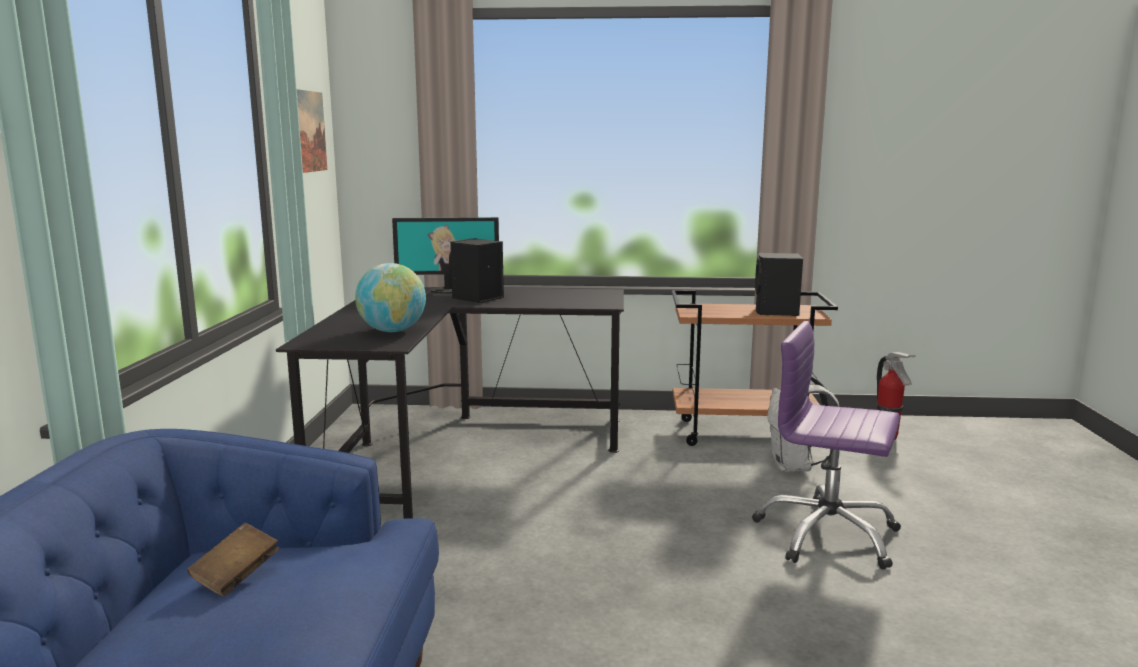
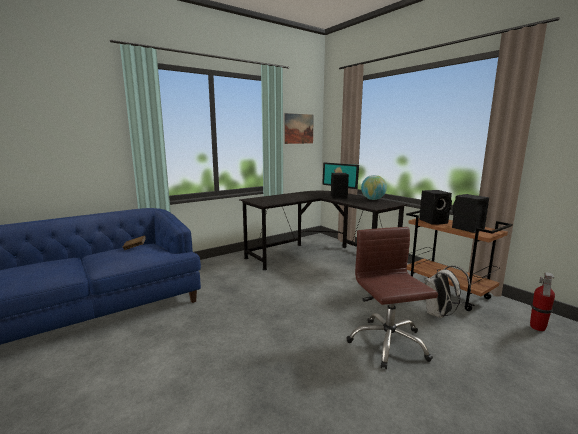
camera: 50 degrees right, 0 degrees up
globe [355,263,426,332] -> globe moved to [361,175,387,200]
purple office chair [752,321,901,569] -> brown office chair [346,227,438,369]
none -> black speaker [419,190,452,225]

